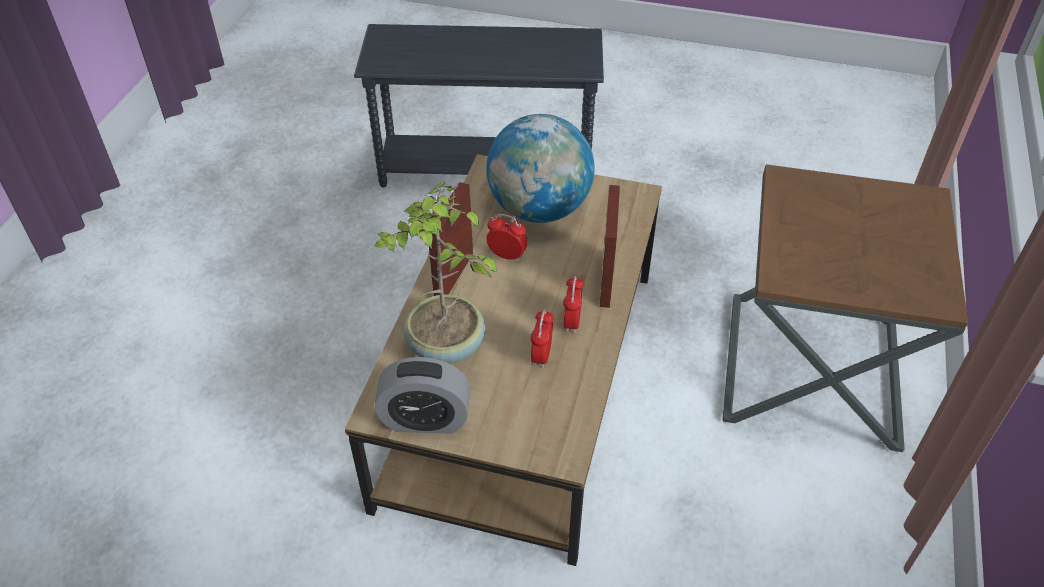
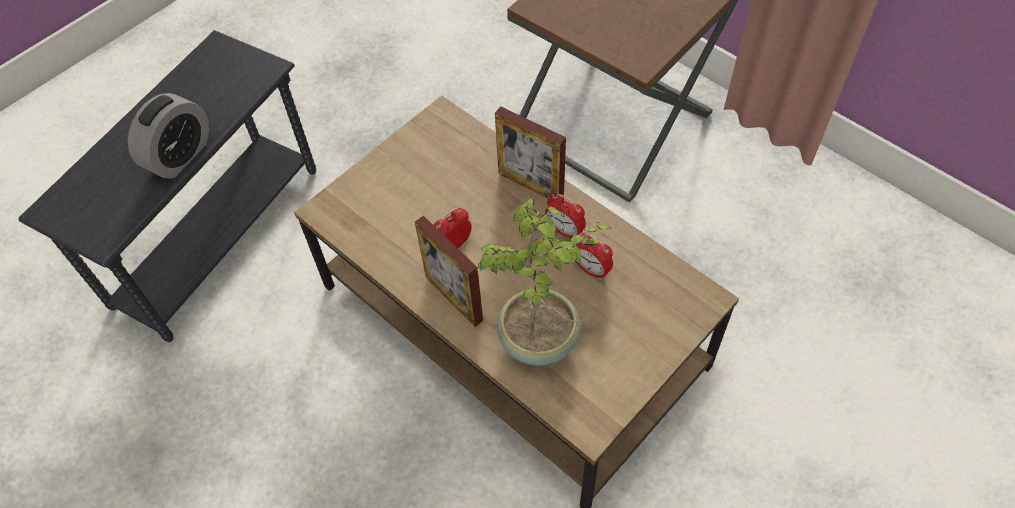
camera: 60 degrees left, 10 degrees up
alarm clock [375,357,470,434] -> alarm clock moved to [128,93,209,179]
globe [486,114,594,223] -> none

